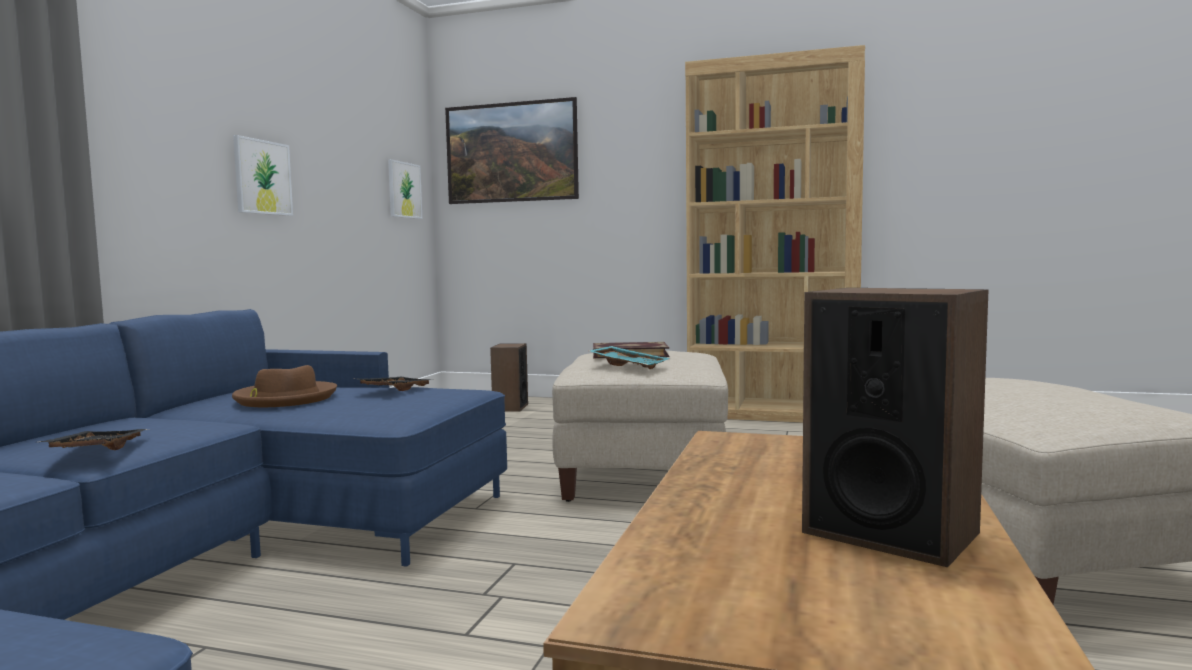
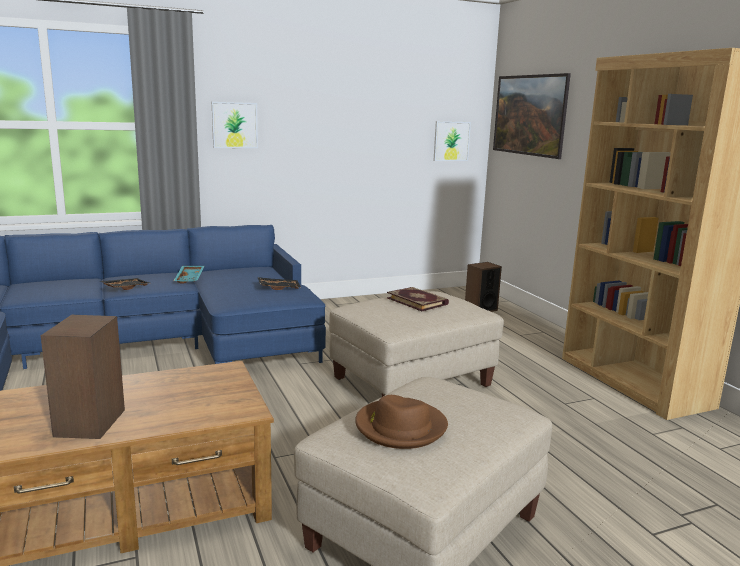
camera: 50 degrees right, 10 degrees up
brown hat [232,365,337,407] -> brown hat moved to [355,395,448,449]
picture [233,135,293,216] -> picture moved to [212,102,258,148]
turquoise tray [589,346,670,369] -> turquoise tray moved to [174,266,204,284]

